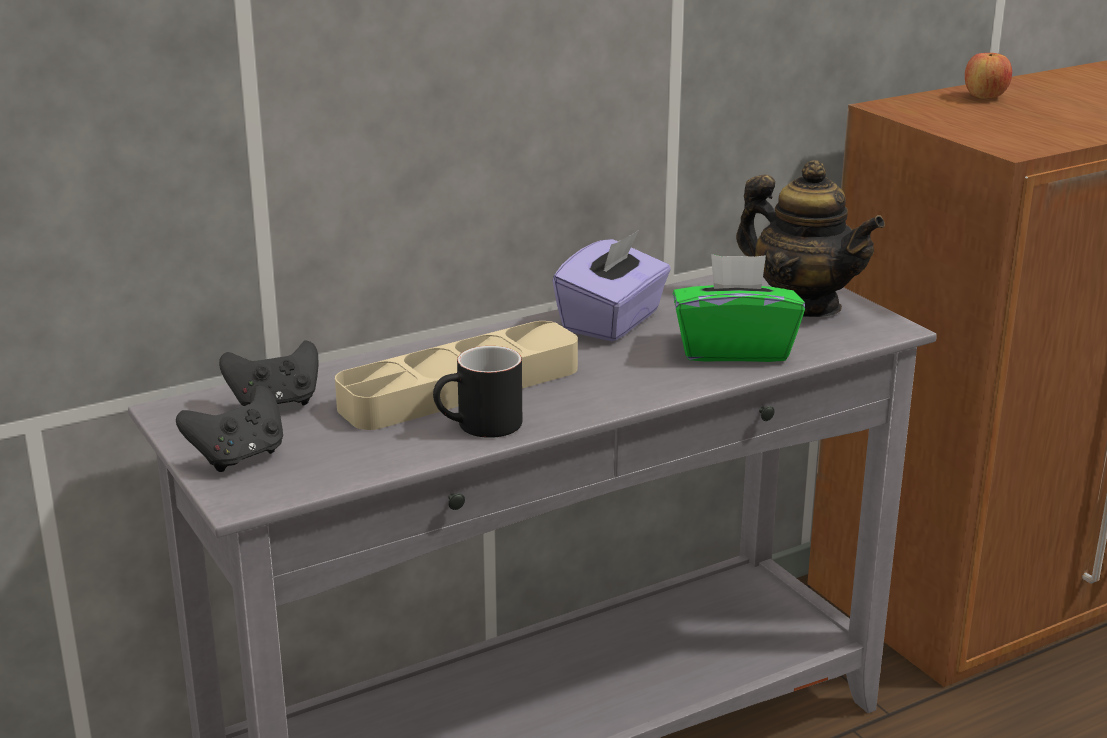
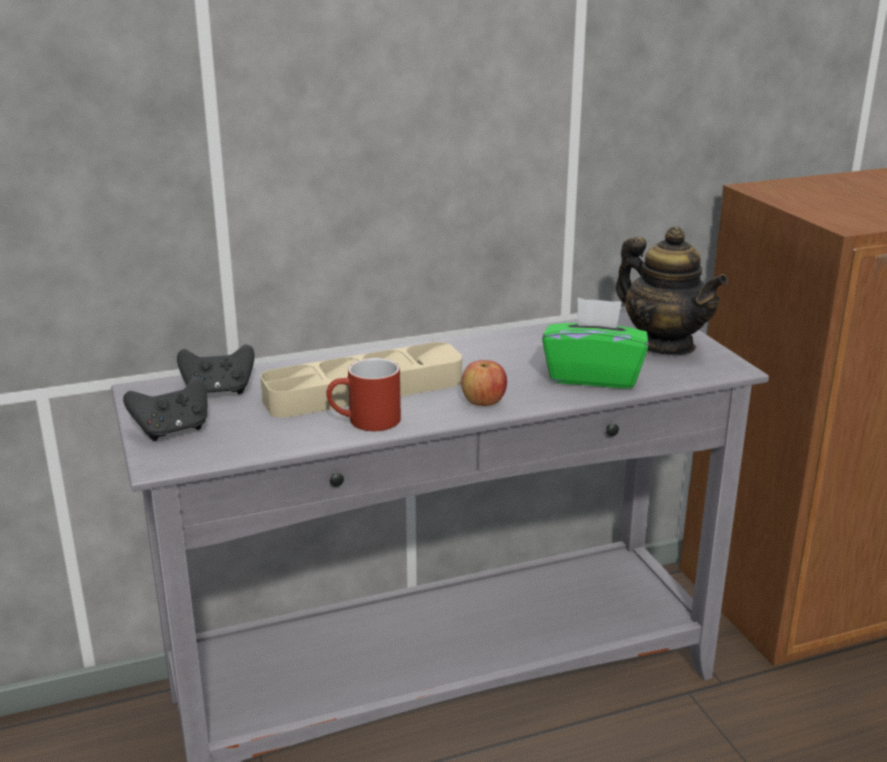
camera: 10 degrees right, 0 degrees up
black mug [433,346,522,438] -> red mug [326,358,401,431]
purple tissue box [552,230,671,342] -> none
apple [965,53,1012,99] -> apple moved to [461,360,507,406]

